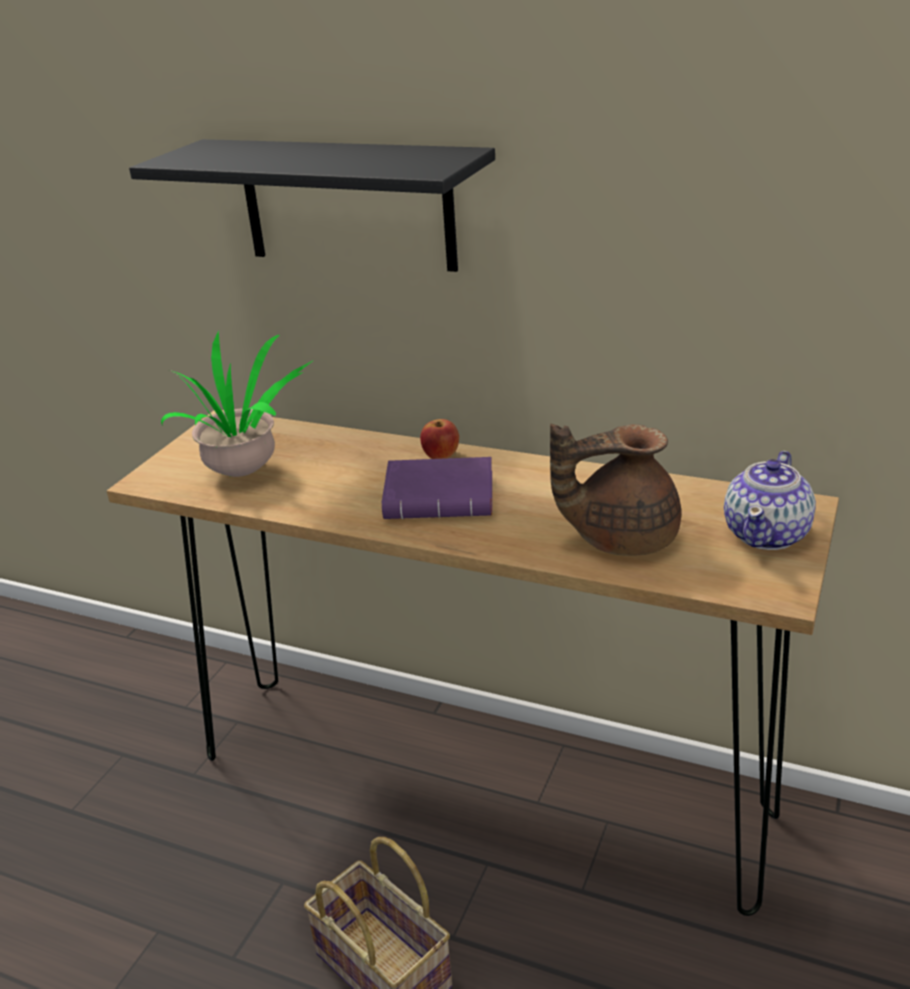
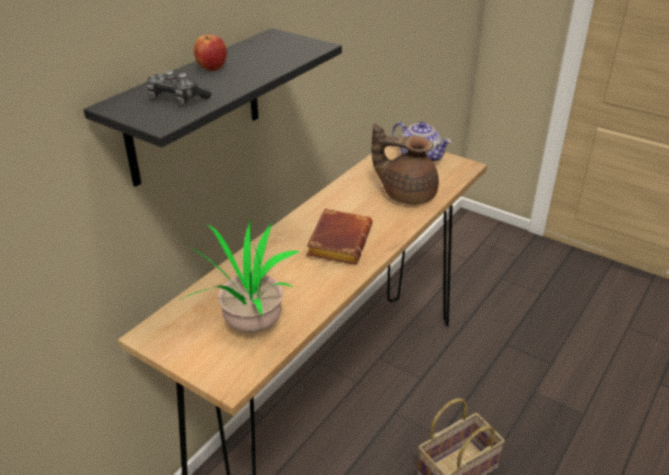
camera: 80 degrees left, 5 degrees up
purple book [382,457,492,519] -> brown book [306,209,372,265]
apple [420,419,459,459] -> apple moved to [194,35,227,71]
brown teapot [550,424,681,556] -> brown teapot turned 105 degrees clockwise [372,124,439,204]
none -> game controller [146,70,211,104]

